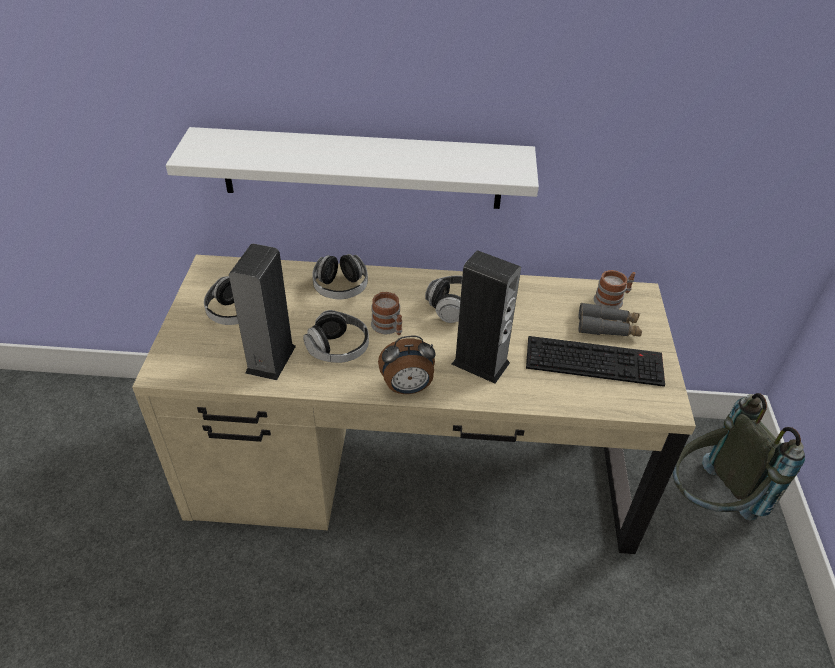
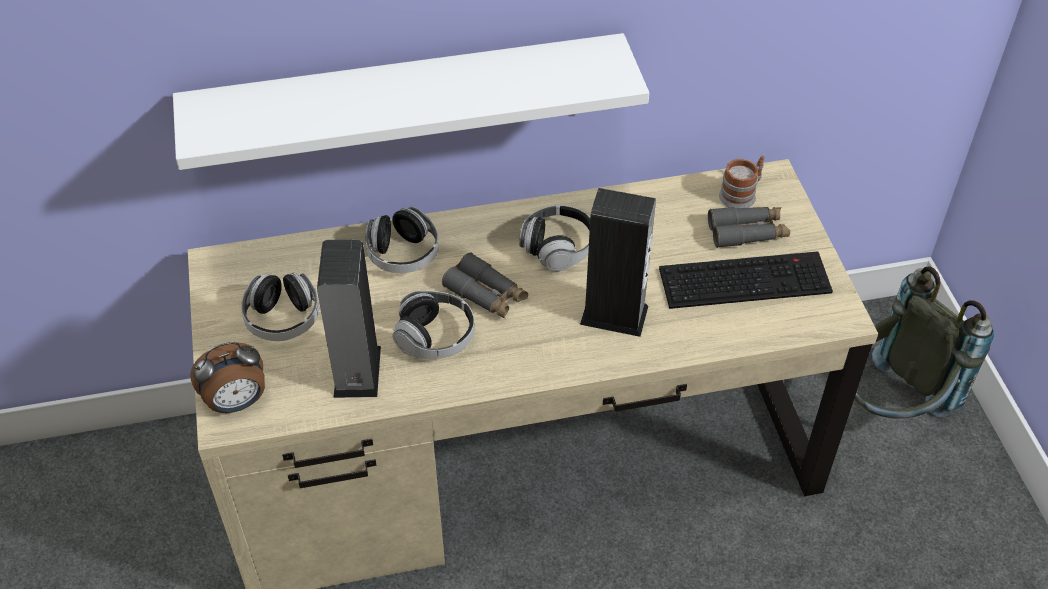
camera: 15 degrees left, 5 degrees up
mug [371,292,402,335] -> grey binoculars [442,253,528,319]
alarm clock [378,336,435,394] -> alarm clock moved to [190,342,265,413]

